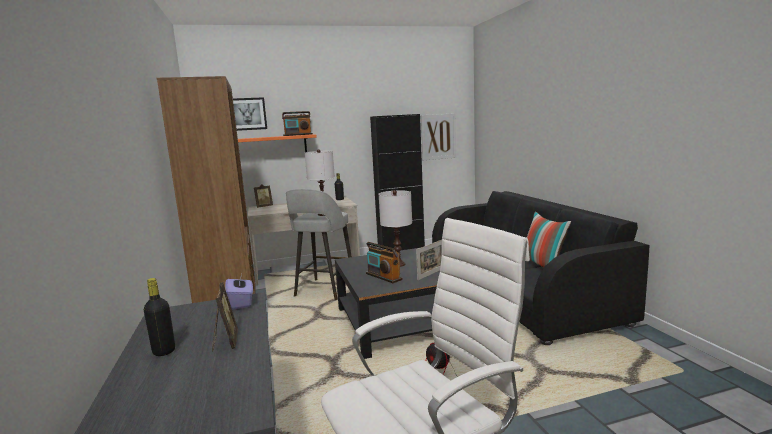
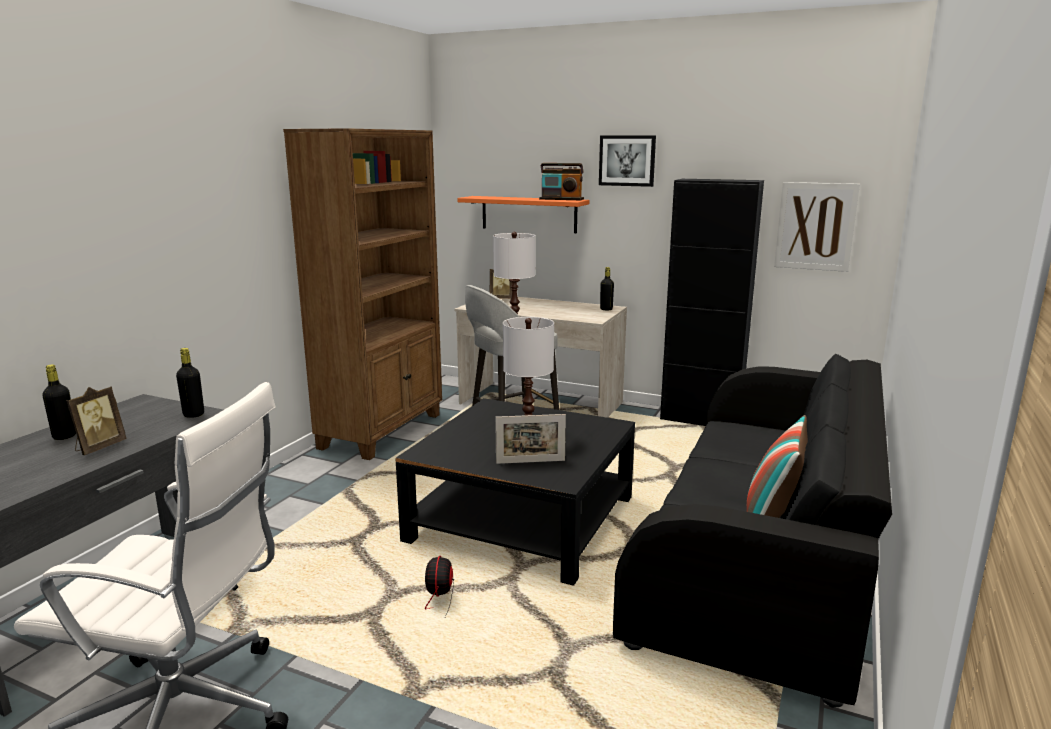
camera: 40 degrees right, 5 degrees up
purple tissue box [225,274,253,310] -> black bottle [176,348,204,418]
picture [233,97,267,131] -> picture moved to [599,135,656,187]
radio [366,242,403,283] -> none

